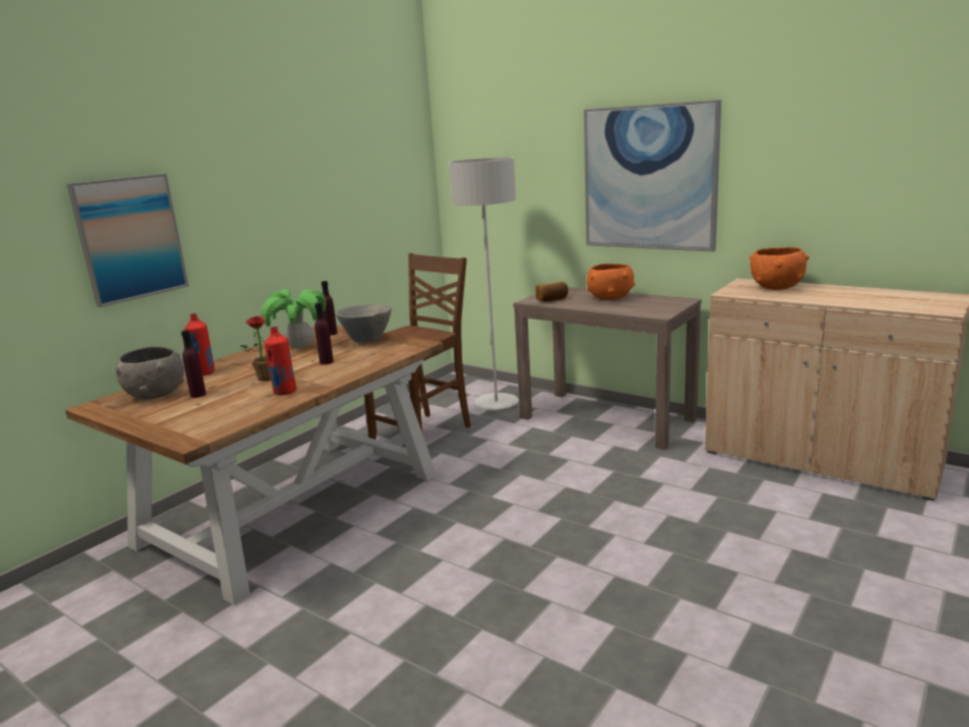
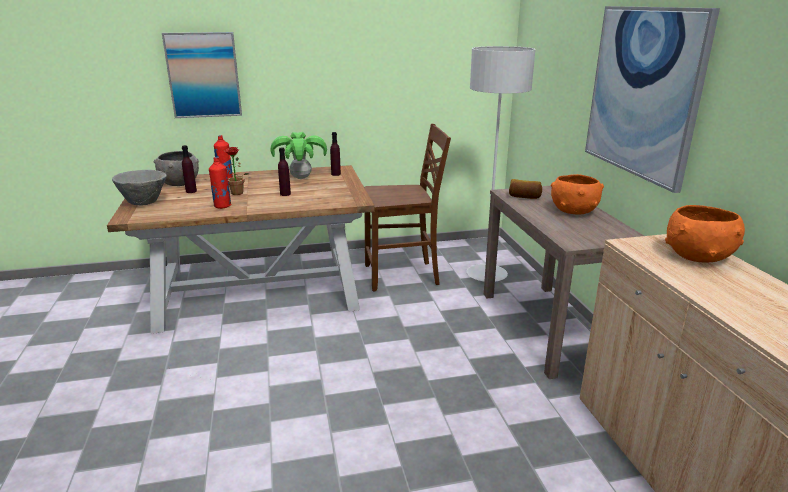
camera: 40 degrees right, 5 degrees up
grey bowl [335,304,392,343] -> grey bowl moved to [112,170,167,205]

